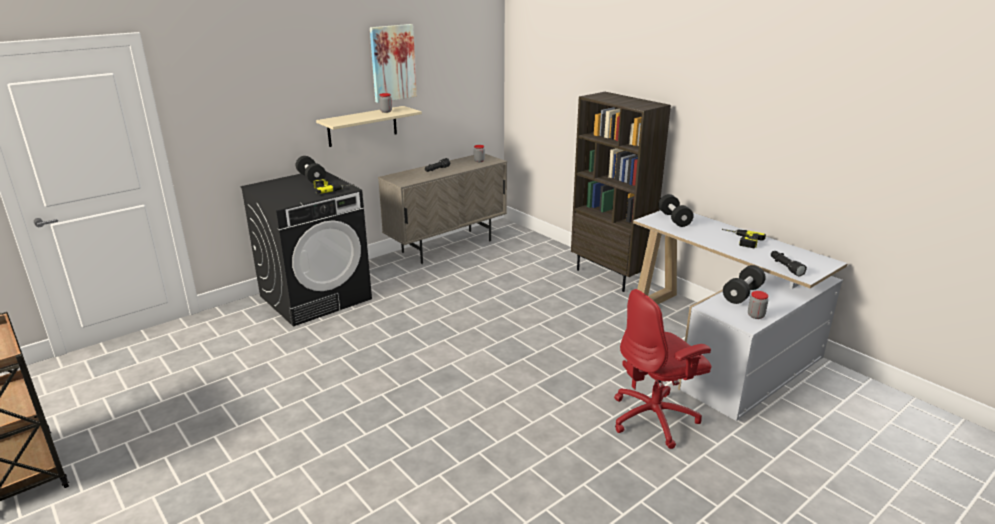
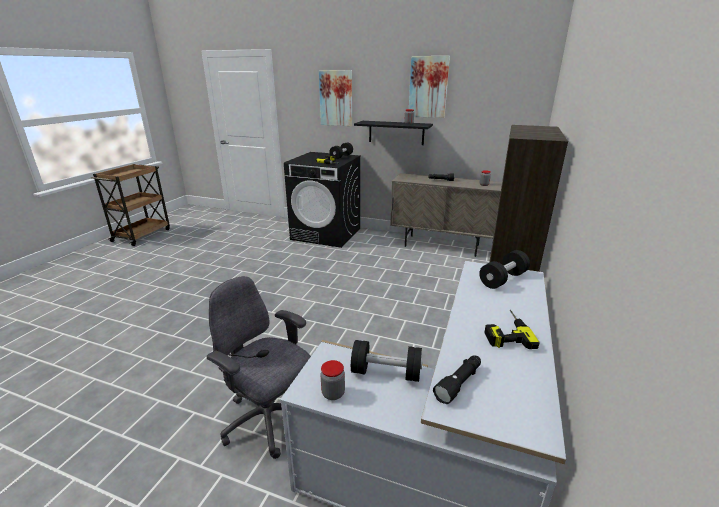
camera: 60 degrees right, 0 degrees up
beige shelf [316,106,422,147] -> black shelf [354,121,433,145]
red office chair [614,289,712,449] -> grey office chair [206,276,311,459]
none -> picture [319,70,352,126]

